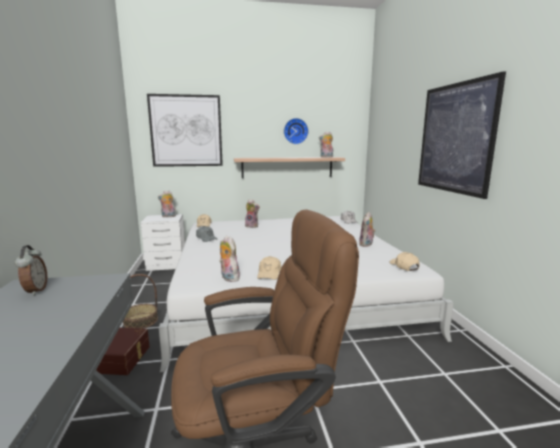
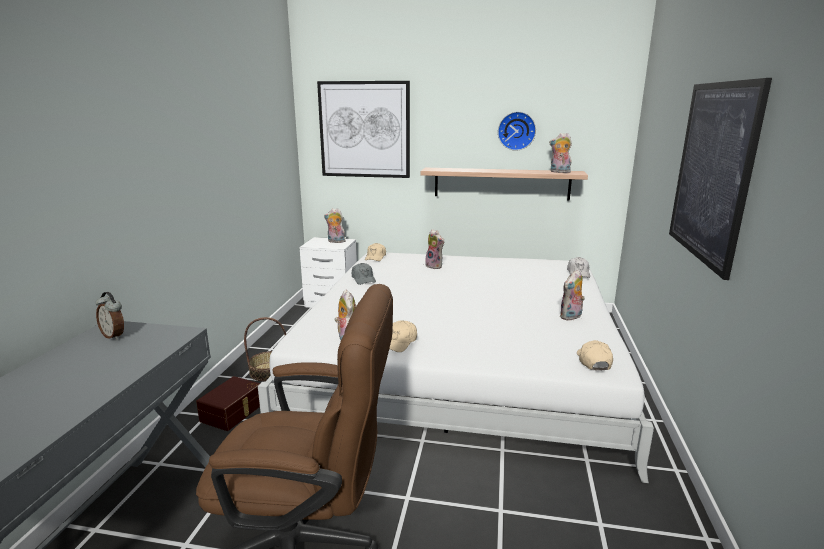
camera: 20 degrees right, 5 degrees up
alarm clock [15,245,47,296] -> alarm clock turned 120 degrees clockwise [95,292,124,340]

